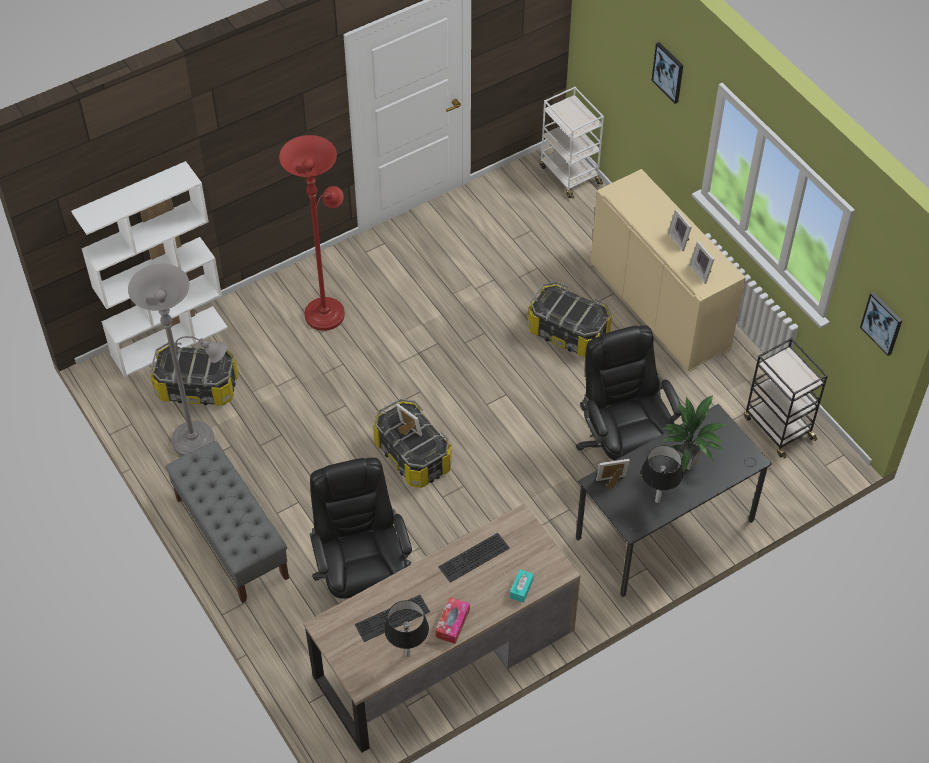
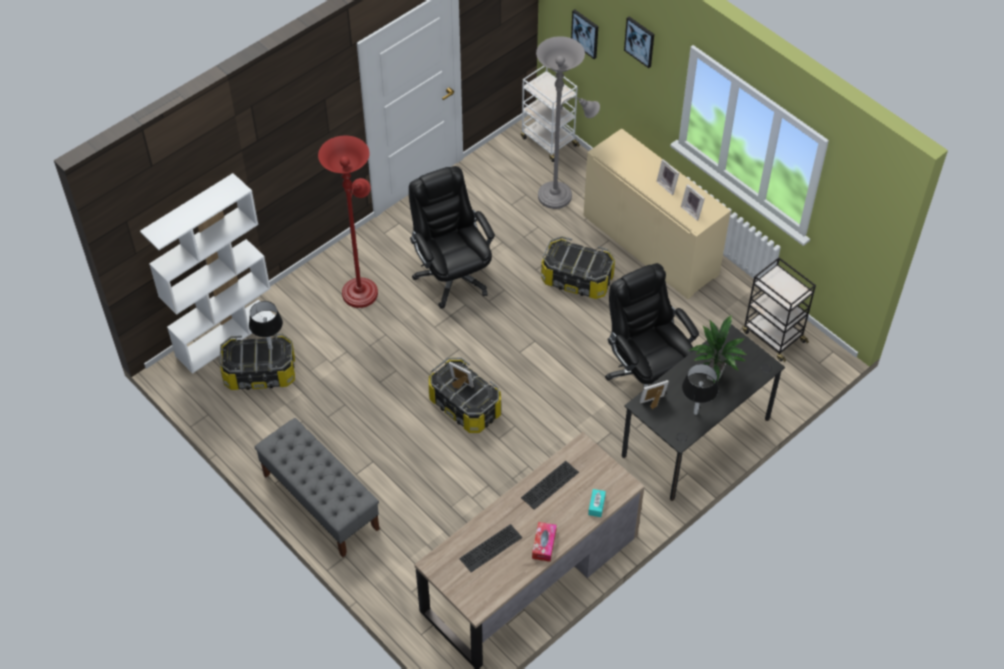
camera: 10 degrees left, 0 degrees up
grey floor lamp [128,264,227,456] -> grey floor lamp moved to [536,36,600,209]
black office chair [310,457,412,599] -> black office chair moved to [409,166,495,309]
black table lamp [384,600,429,657] -> black table lamp moved to [249,301,283,350]
picture [860,292,902,356] -> picture moved to [571,9,598,59]

